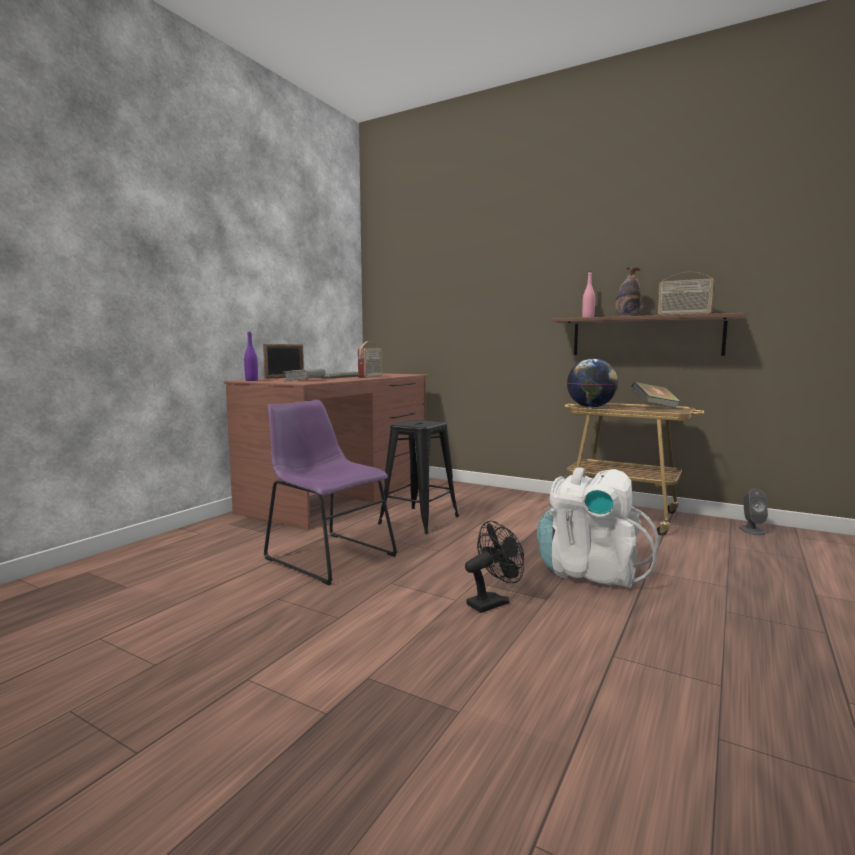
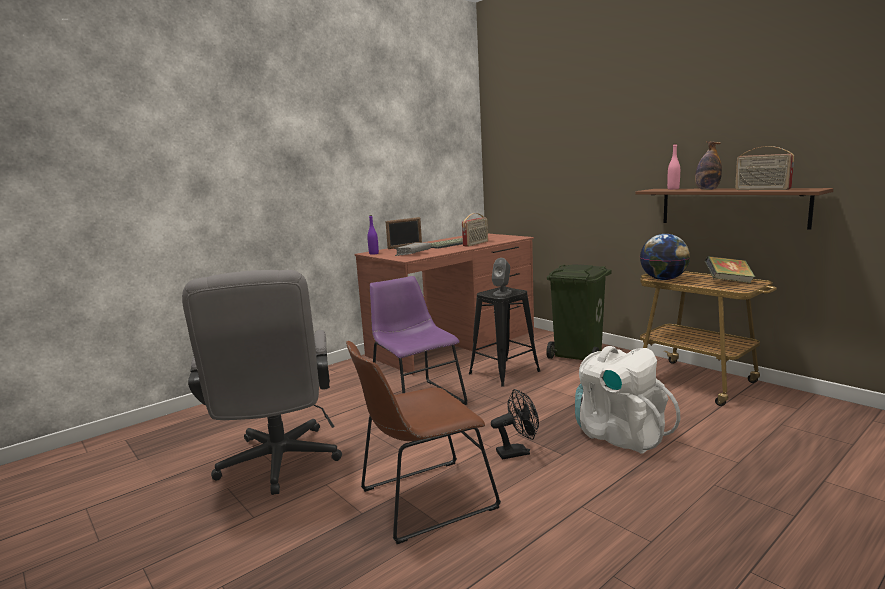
camera: 20 degrees right, 5 degrees up
grey speaker [739,489,768,535] -> grey speaker moved to [492,258,512,296]
none -> grey office chair [182,270,342,495]
none -> brown chair [346,341,501,544]
none -> green trash can [546,264,611,360]

